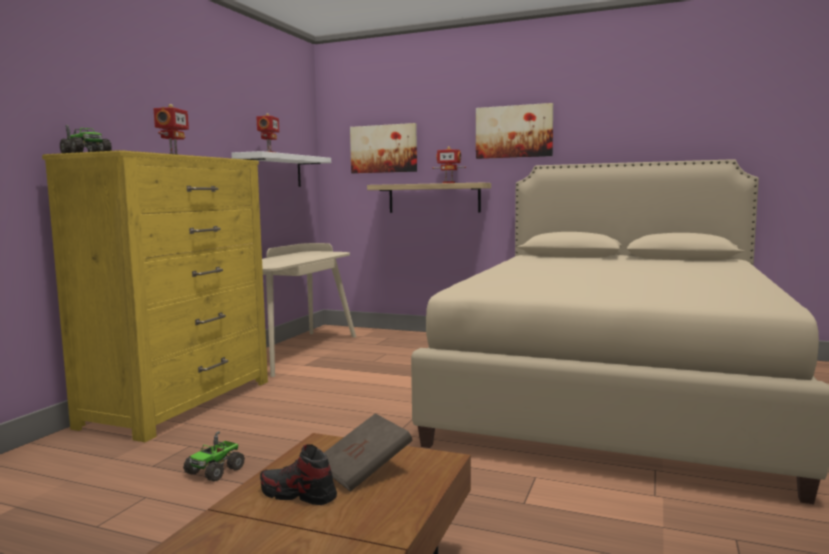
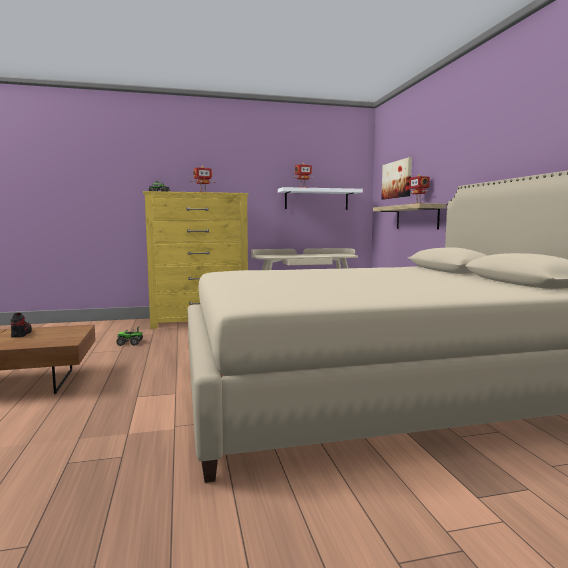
camera: 55 degrees right, 0 degrees up
brown book [324,413,412,492] -> none
picture [476,103,553,159] -> none

